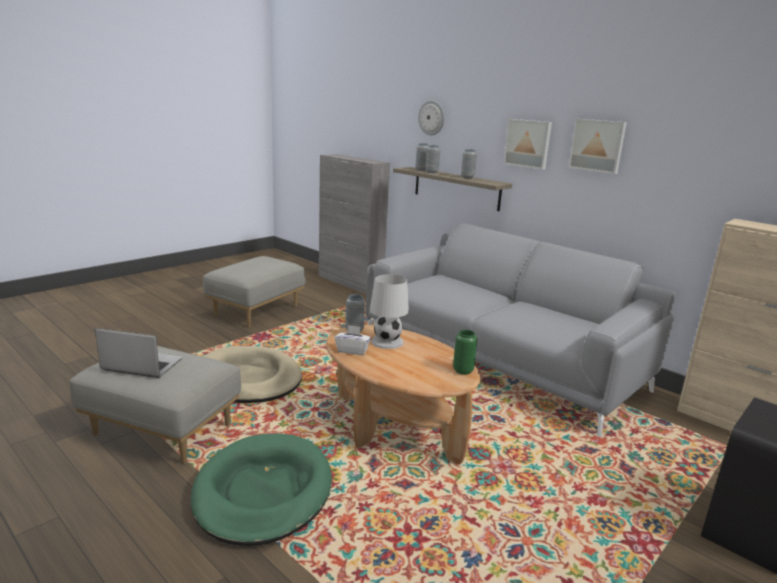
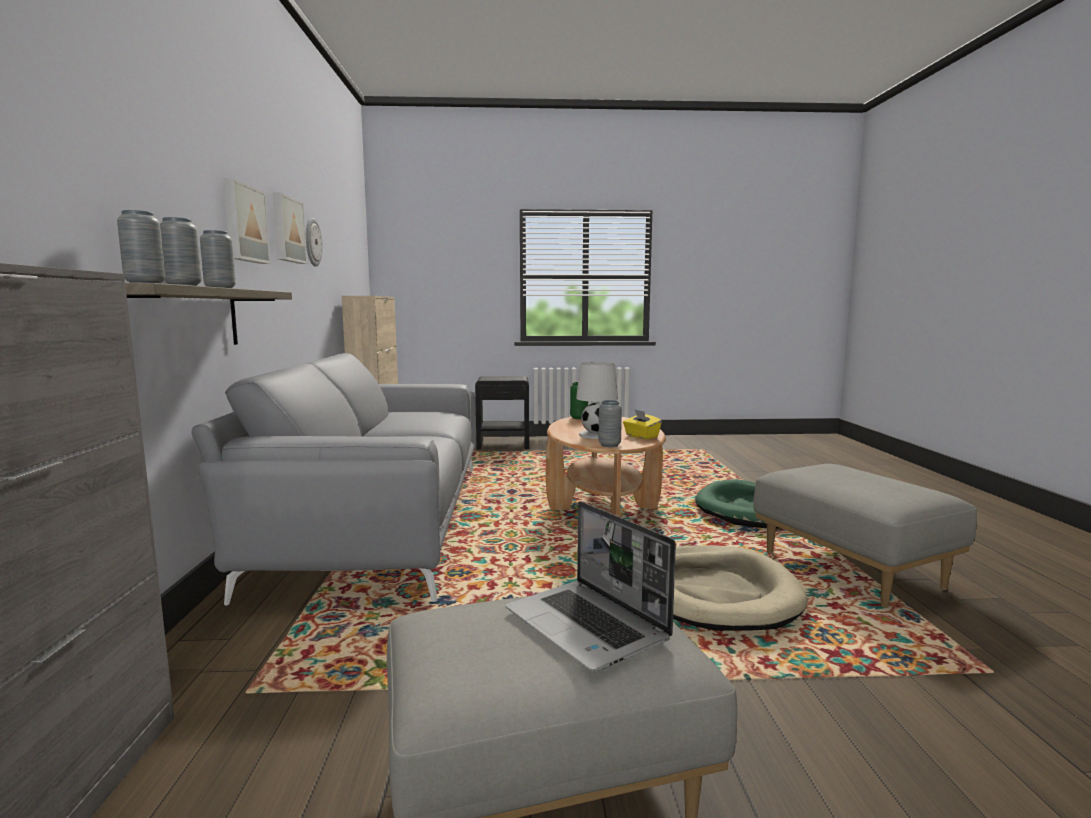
camera: 135 degrees left, 10 degrees down
laptop [95,328,183,378] -> laptop moved to [506,501,676,672]
white tissue box [335,325,371,355] -> yellow tissue box [623,409,662,439]
wall clock [418,100,445,135] -> wall clock moved to [306,218,323,267]

